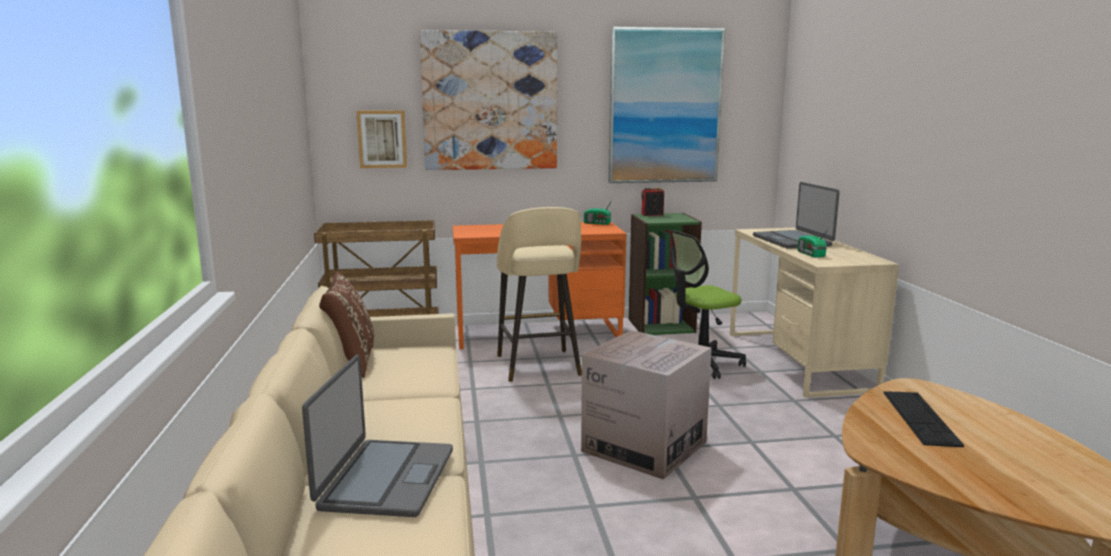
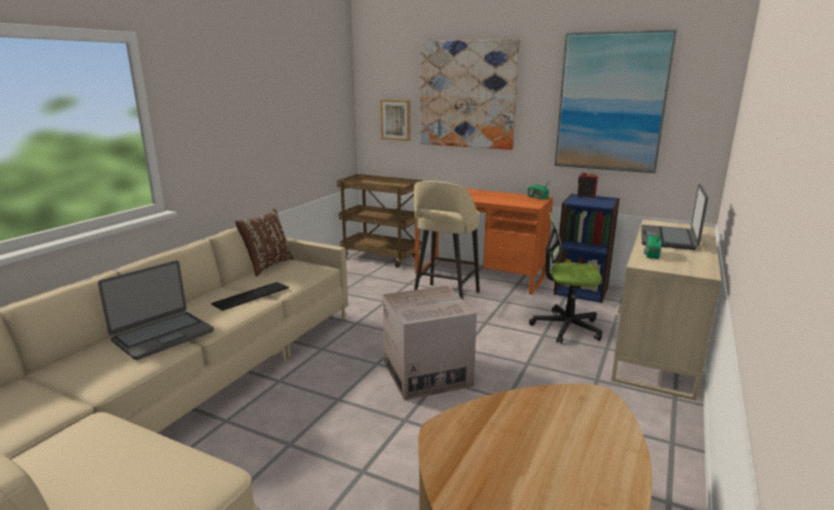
camera: 35 degrees right, 5 degrees up
green bookcase [629,213,702,335] -> blue bookcase [554,193,620,303]
keyboard [883,391,964,447] -> keyboard moved to [211,282,289,311]

